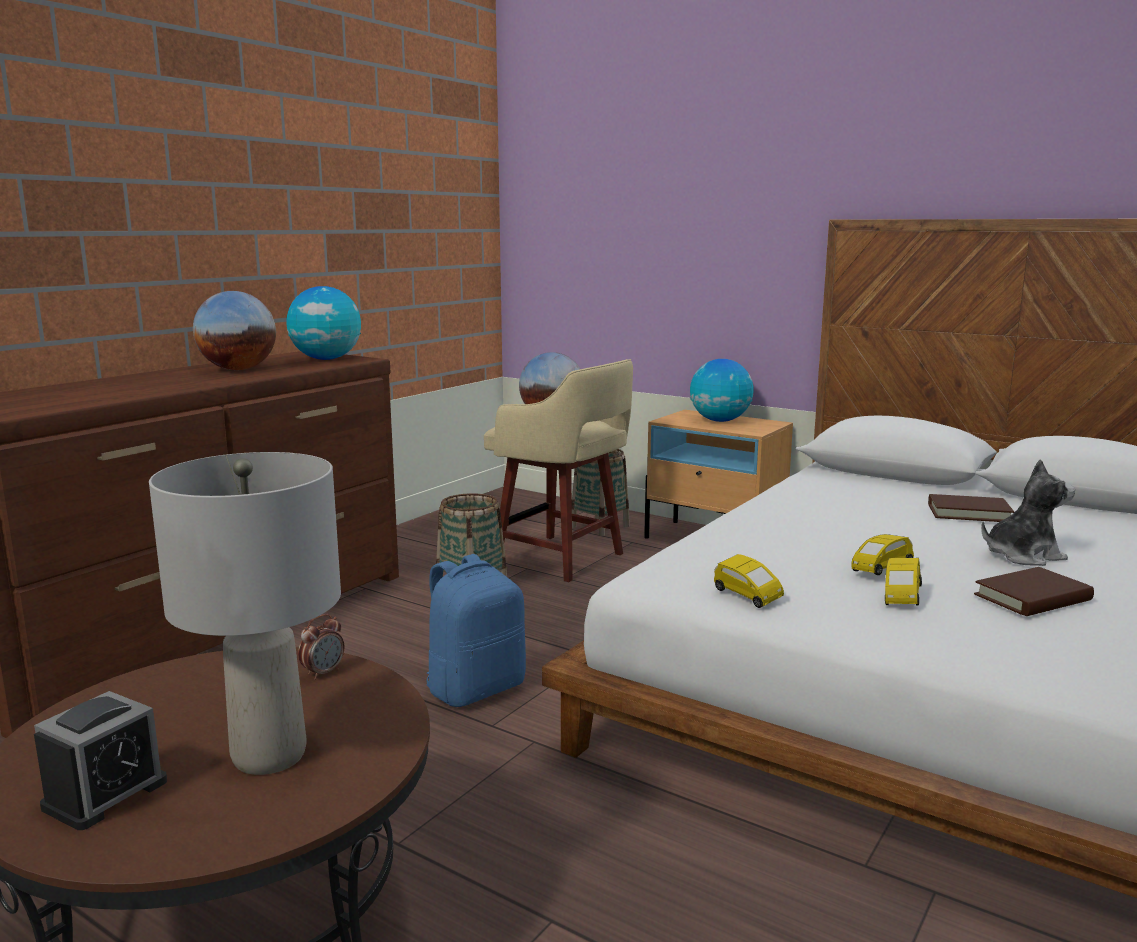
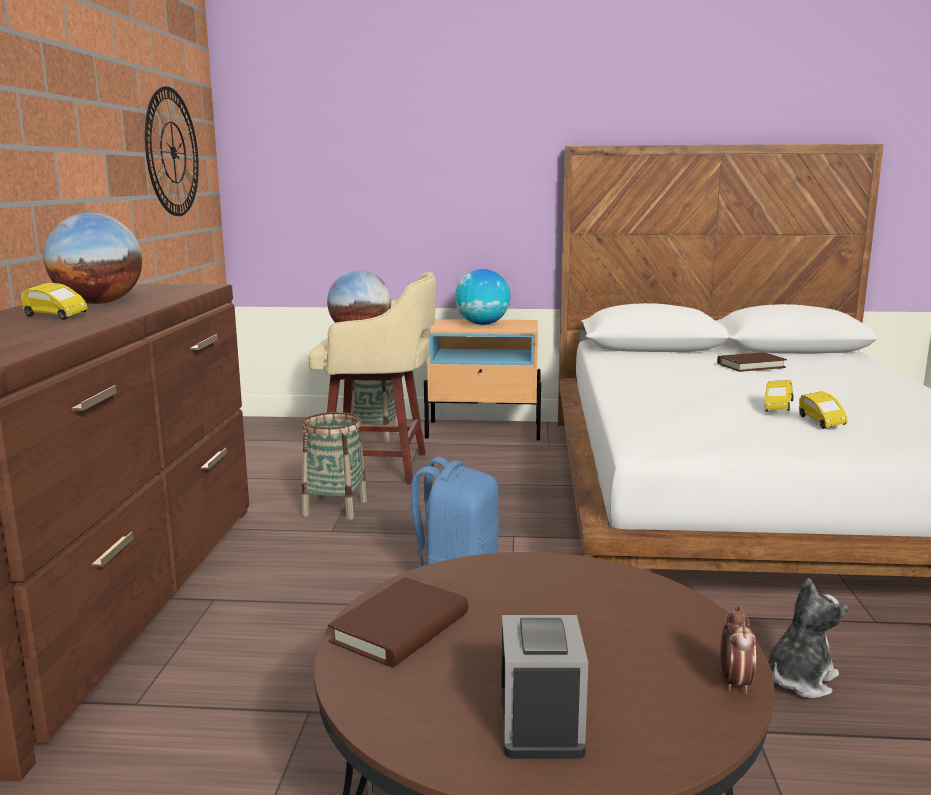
camera: 30 degrees left, 0 degrees up
grey table lamp [149,452,341,775] -> none
globe [286,286,361,360] -> none
alarm clock [298,614,344,680] -> alarm clock moved to [720,606,756,694]
yellow toy car [714,554,784,608] -> yellow toy car moved to [21,283,88,320]
brown book [974,567,1094,616] -> brown book moved to [328,577,468,668]
plush toy [981,459,1075,566] -> plush toy moved to [768,578,848,698]
none -> wall clock [145,86,199,216]

